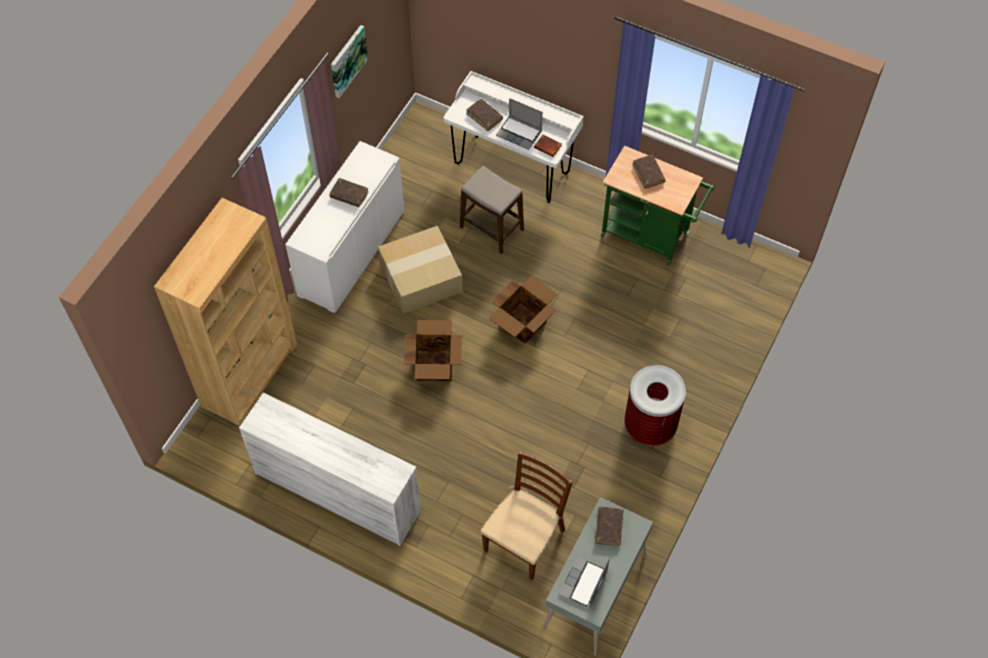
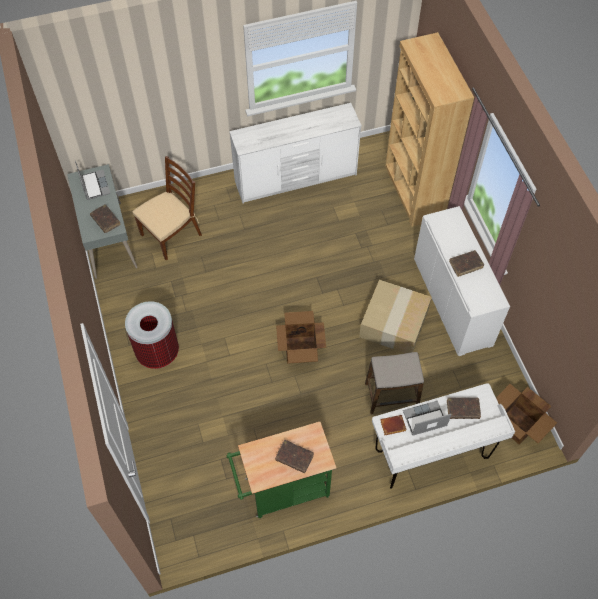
camera: 135 degrees right, 0 degrees up
picture [331,25,368,98] -> none
cardboard box [404,320,462,381] -> cardboard box moved to [496,384,557,445]
brown chair [481,451,573,580] -> brown chair turned 120 degrees counterclockwise [132,156,202,260]

